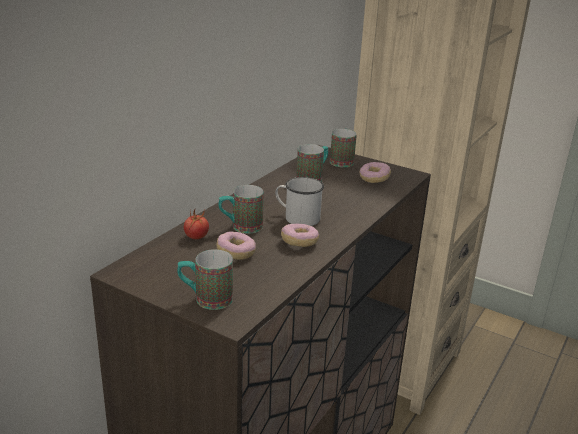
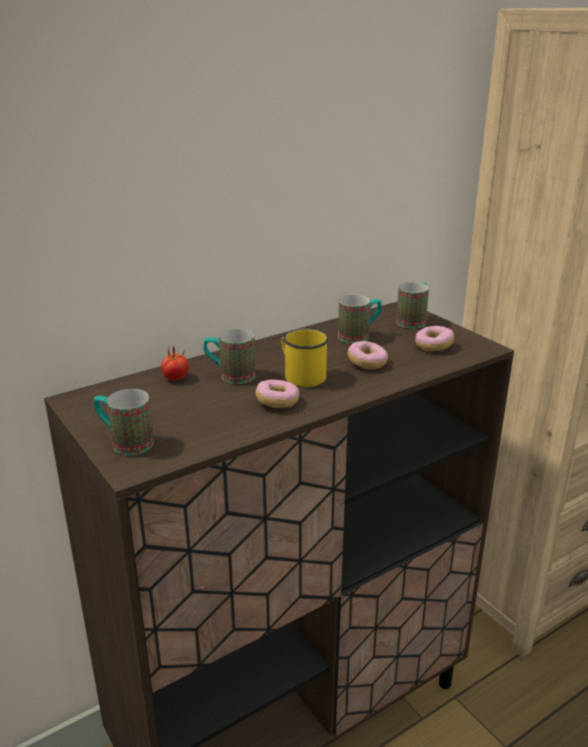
camera: 25 degrees right, 0 degrees up
donut [216,231,256,260] -> donut moved to [348,341,388,369]
white mug [275,177,324,226] -> yellow mug [281,328,329,387]

